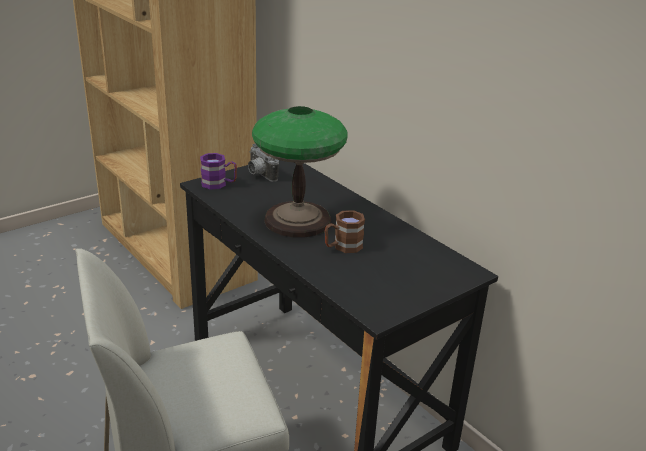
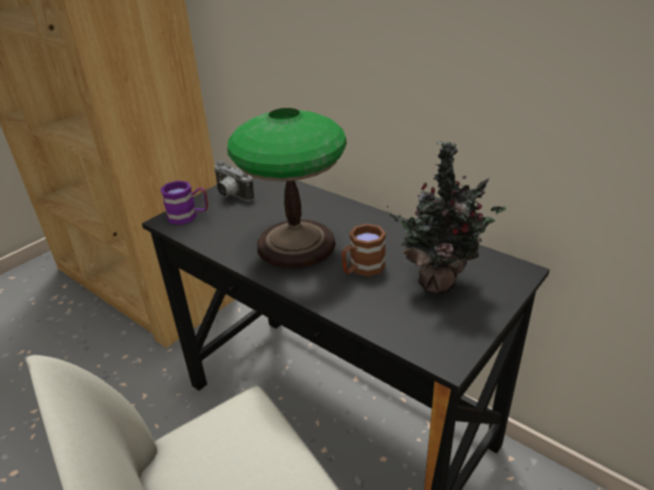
camera: 10 degrees left, 5 degrees up
none -> potted plant [387,141,506,294]

